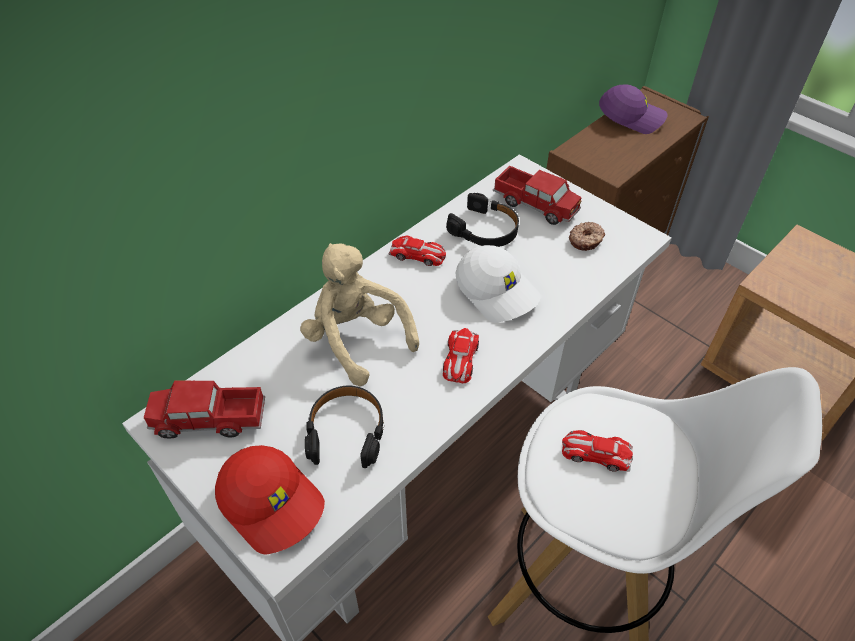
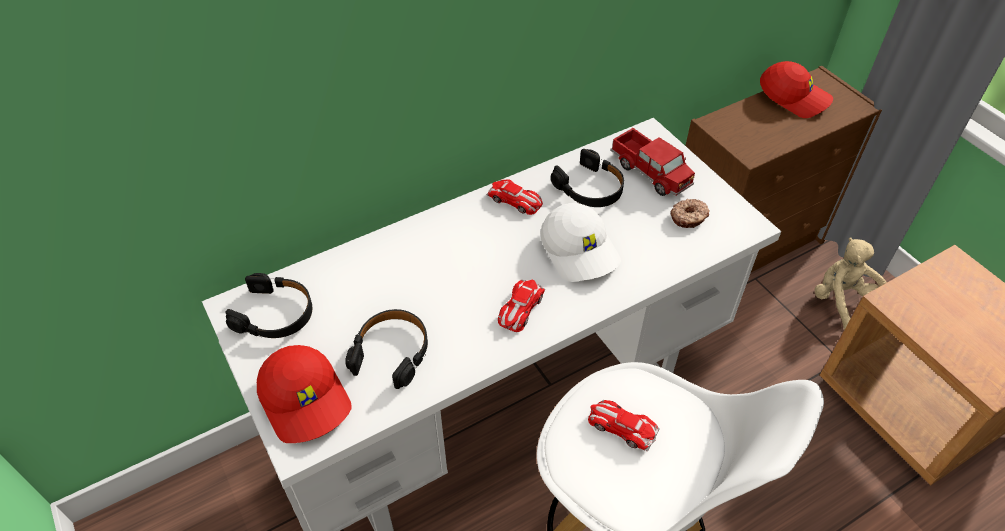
camera: 15 degrees right, 0 degrees up
toy truck [144,380,265,439] -> black headphones [225,273,312,338]
beige plush toy [300,243,419,386] -> beige plush toy moved to [815,238,887,330]
purple cap [599,85,667,134] -> red cap [760,61,833,118]

